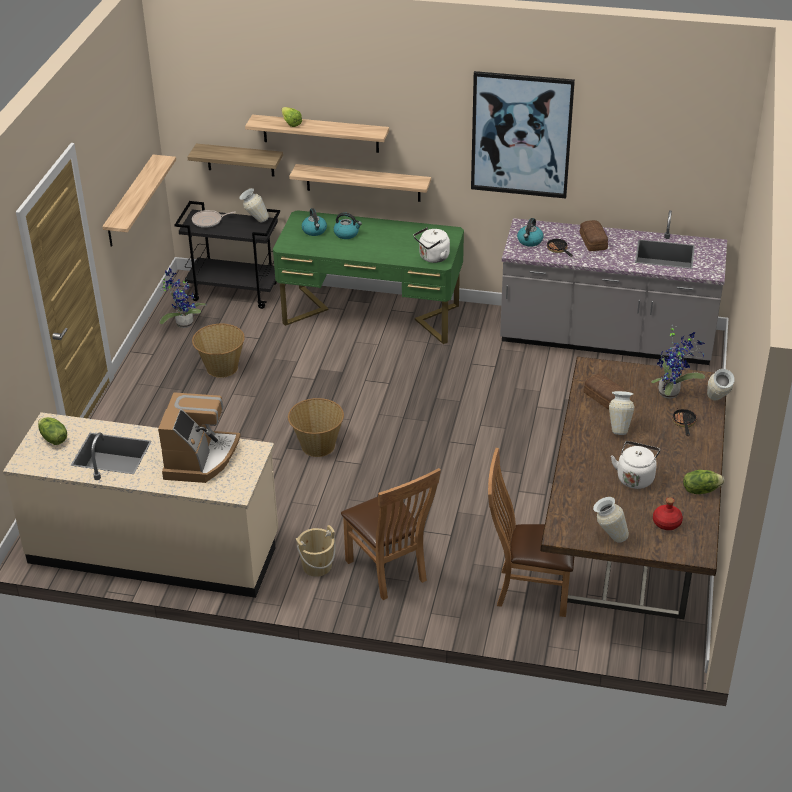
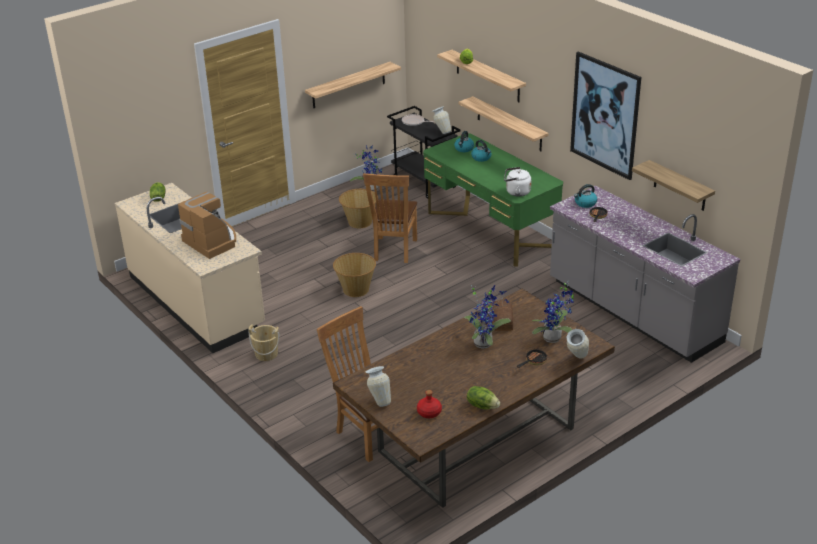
camera: 40 degrees right, 5 degrees down
coffee machine [158,392,241,483] -> coffee machine turned 90 degrees counterclockwise [178,192,236,259]
shelf [187,143,283,176] -> shelf moved to [632,160,715,211]
brown chair [341,468,441,600] -> brown chair moved to [363,173,417,263]
bread [580,220,608,251] -> none
vase [609,391,634,435] -> potted plant [464,285,511,349]
white kettle [611,441,660,489] -> none

